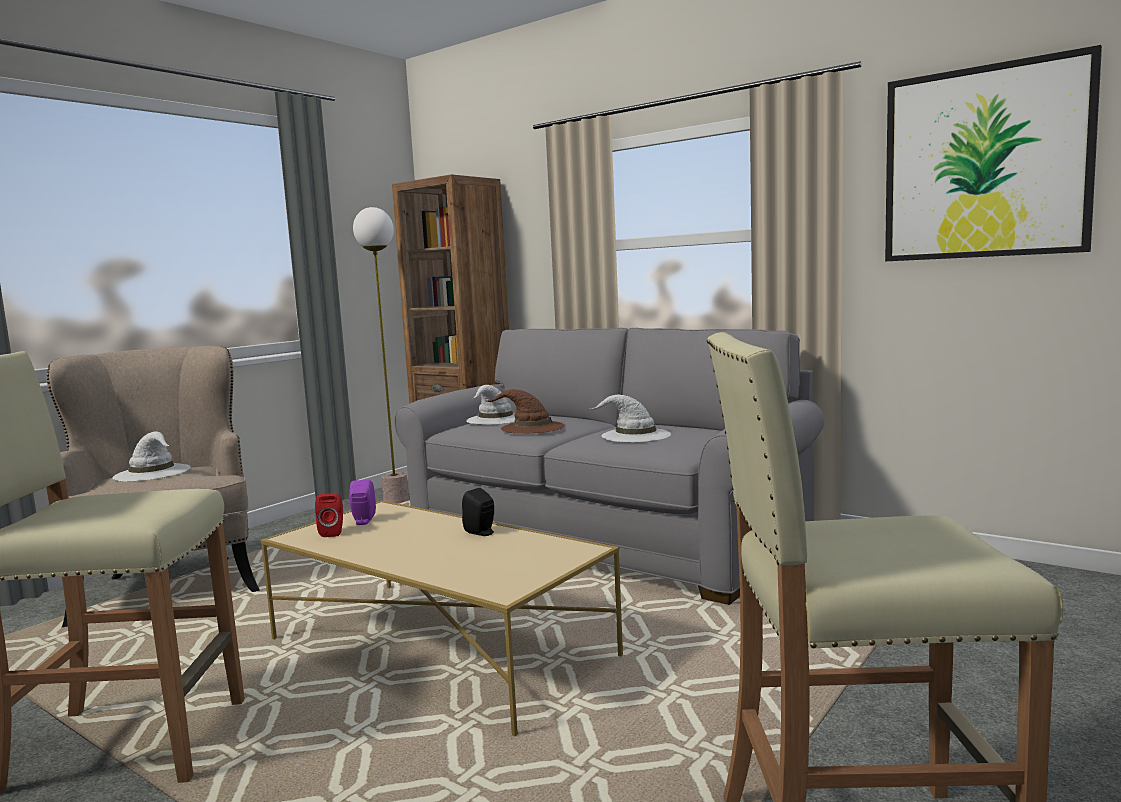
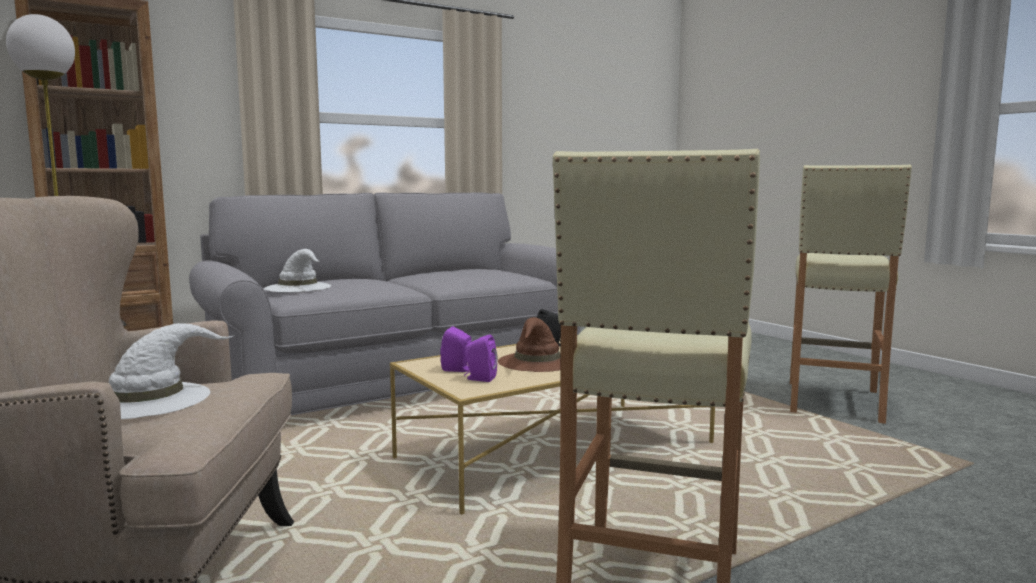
camera: 70 degrees left, 0 degrees up
red speaker [315,493,343,537] -> purple speaker [464,334,498,382]
brown hat [484,389,565,434] -> brown hat moved to [498,317,561,372]
white hat [590,394,671,442] -> none
picture [885,45,1102,261] -> none

